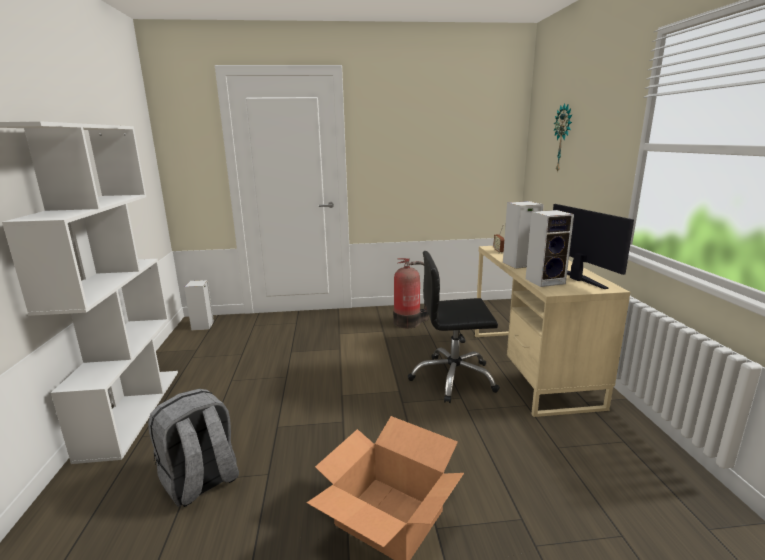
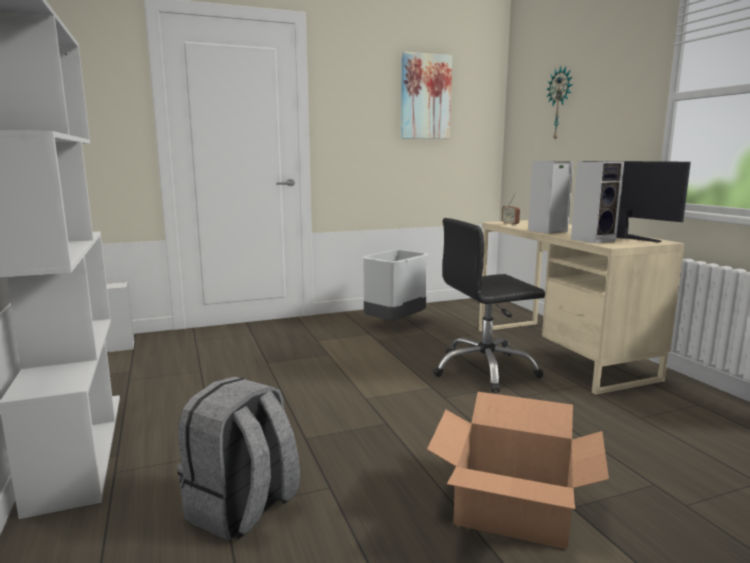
camera: 15 degrees left, 5 degrees down
fire extinguisher [393,258,429,328] -> grey trash can [362,250,429,320]
none -> picture [401,52,452,139]

